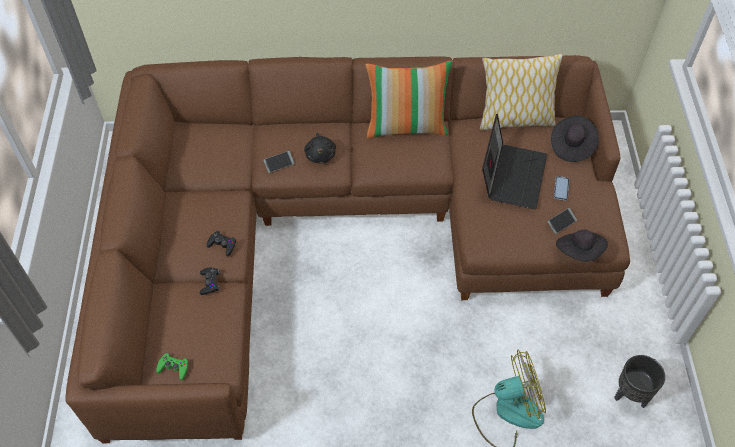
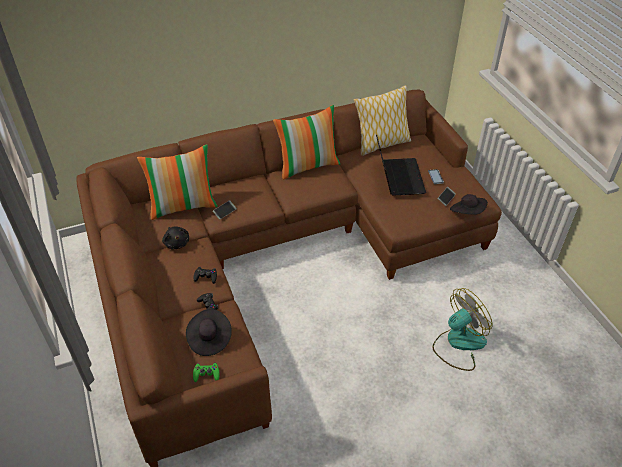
camera: 20 degrees left, 10 degrees down
black plush toy [304,133,336,163] -> black plush toy moved to [162,226,189,250]
black hat [551,116,599,162] -> black hat moved to [186,309,232,356]
black planter [614,355,665,408] -> none
none -> pillow [137,144,218,220]

